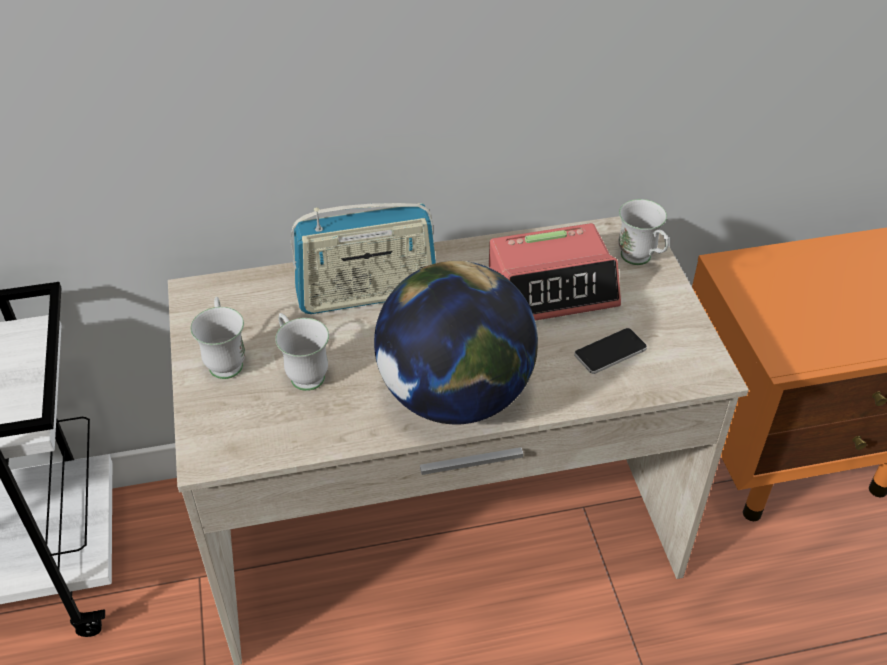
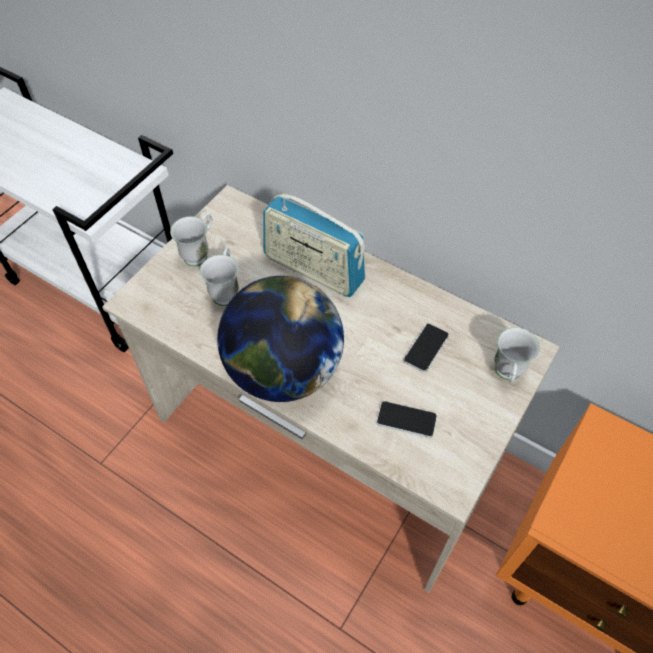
camera: 45 degrees right, 10 degrees up
alarm clock [489,223,621,320] -> phone [404,324,449,372]

